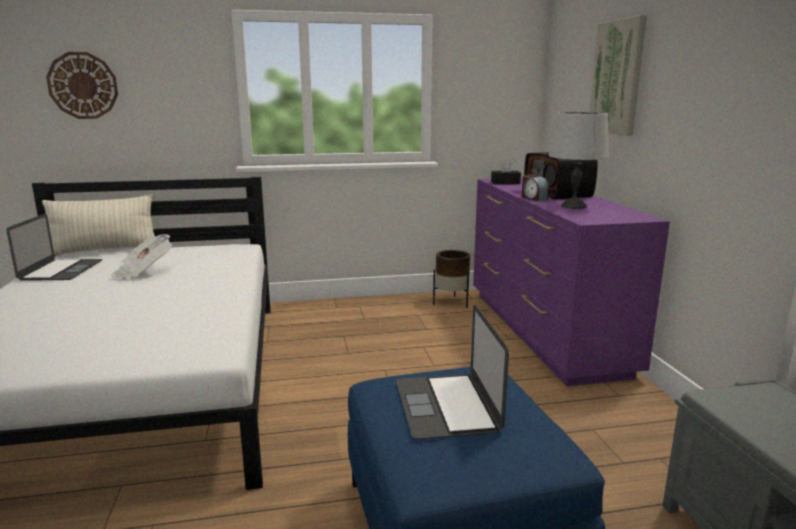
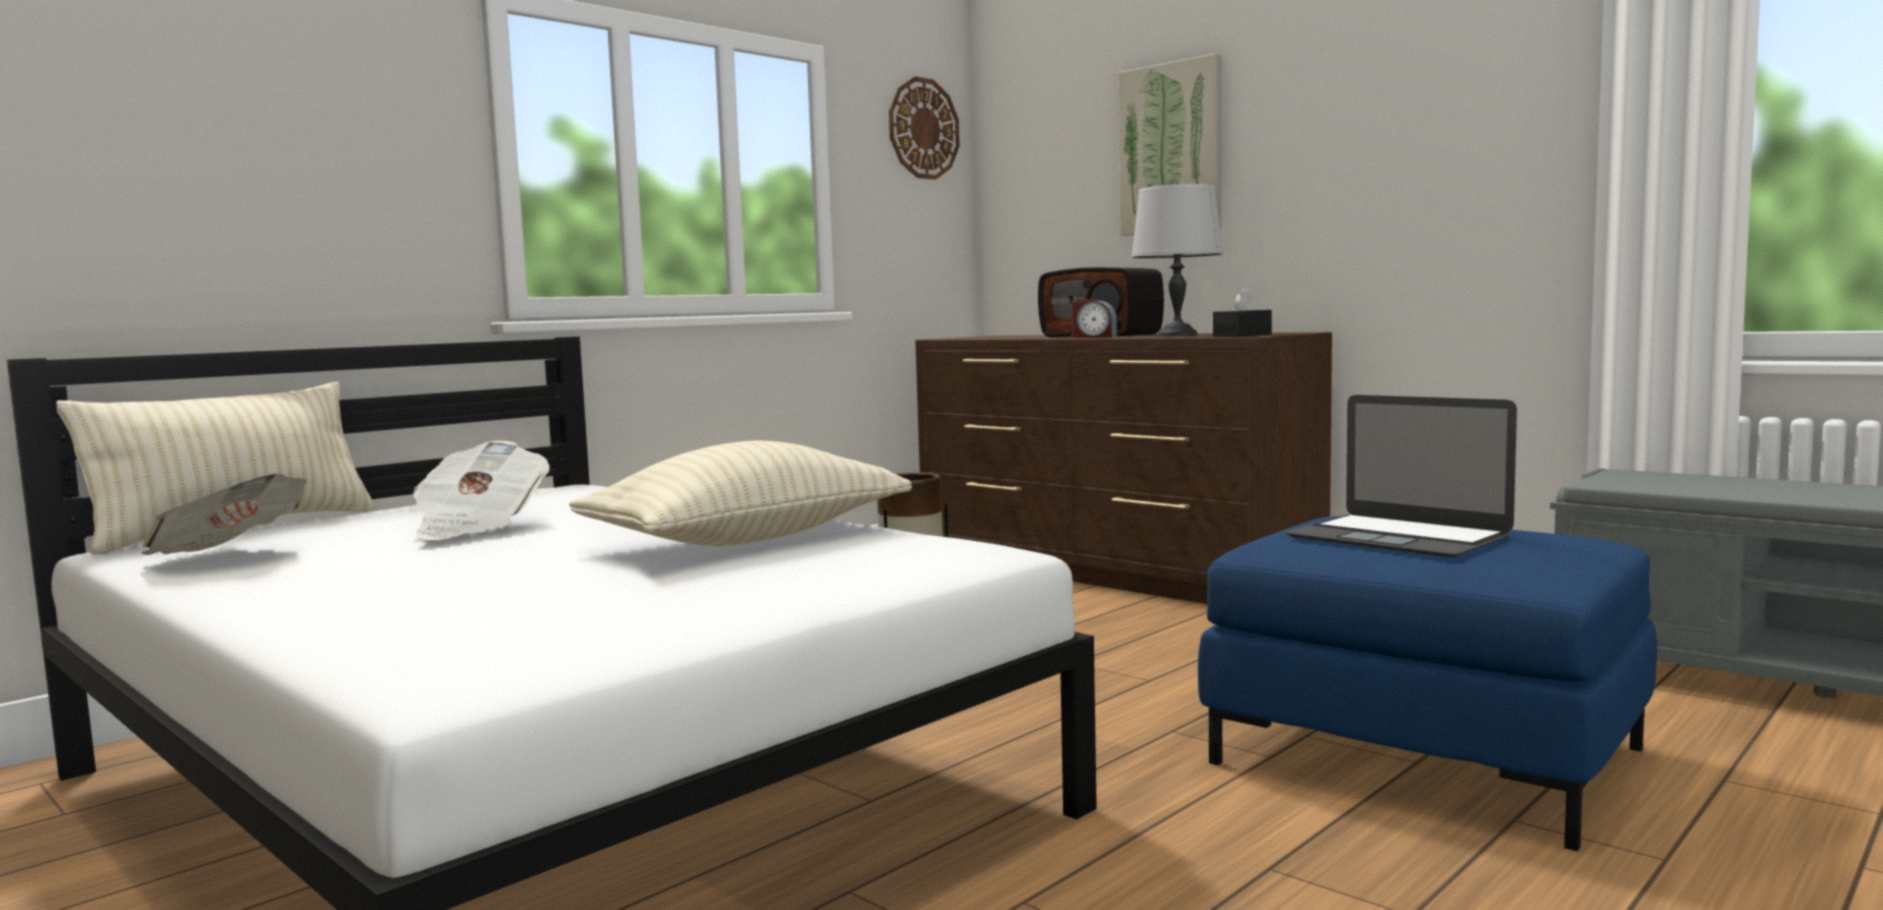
camera: 35 degrees left, 10 degrees down
laptop [7,214,102,281] -> newspaper [141,474,307,555]
wall clock [46,52,118,119] -> wall clock moved to [889,76,960,180]
purple dresser [473,178,670,386] -> brown dresser [915,332,1332,604]
black tissue box [491,160,521,185] -> black tissue box moved to [1213,286,1272,337]
none -> beige pillow [569,441,912,546]

